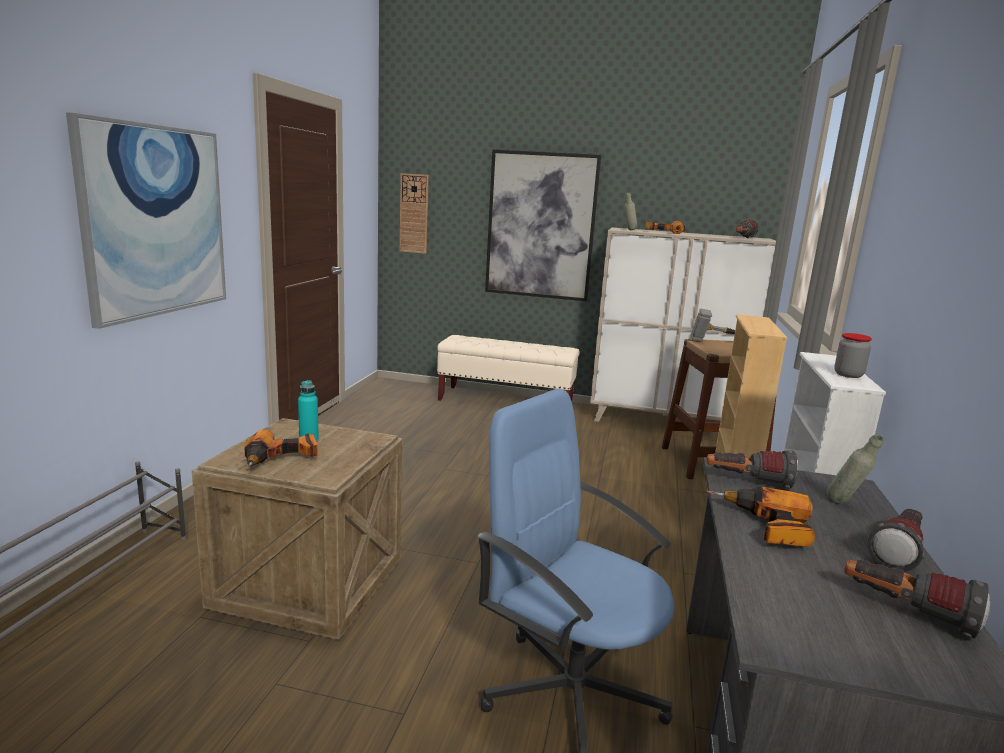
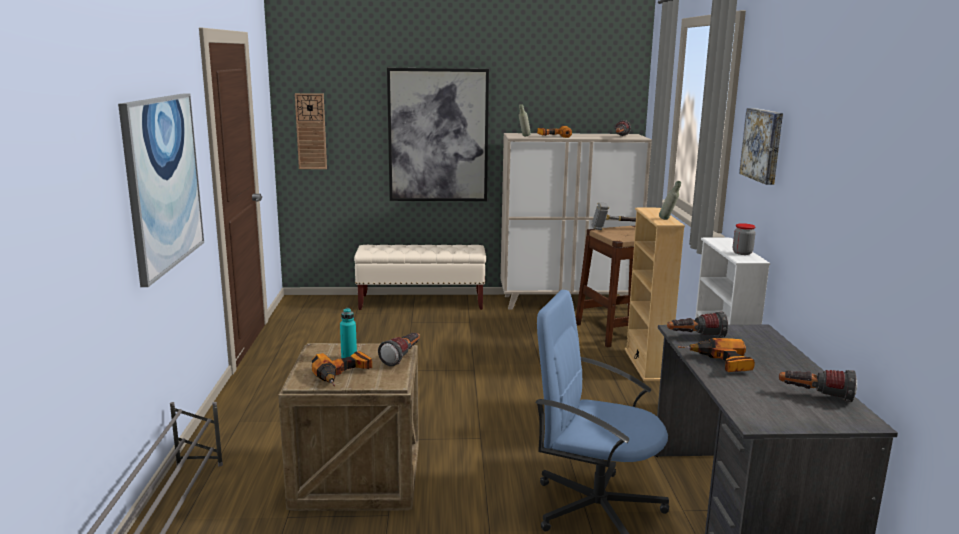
camera: 15 degrees left, 0 degrees up
grey bottle [827,434,884,504] -> grey bottle moved to [659,181,681,220]
flashlight [867,509,925,571] -> flashlight moved to [378,333,420,366]
none -> picture [739,108,783,185]

